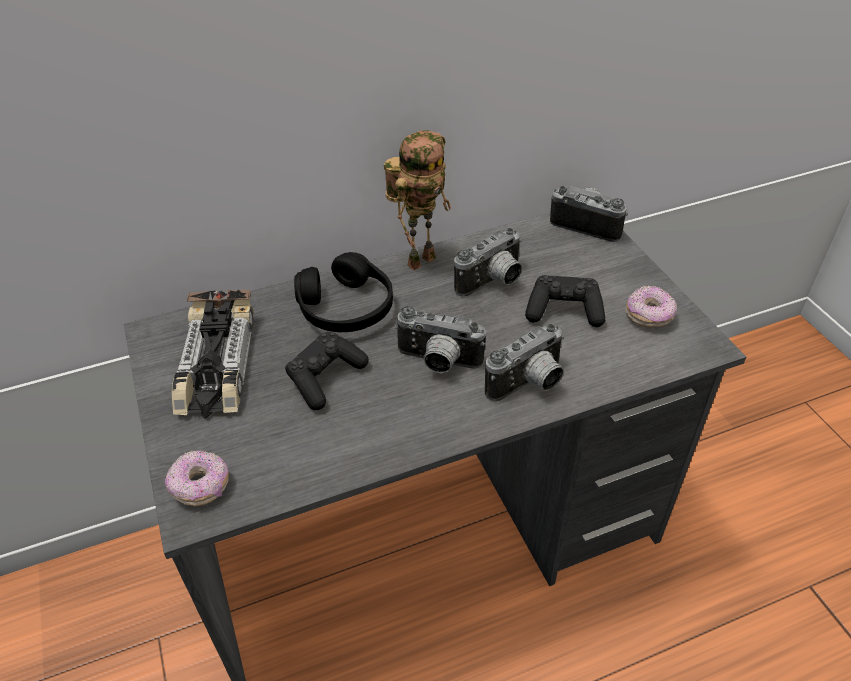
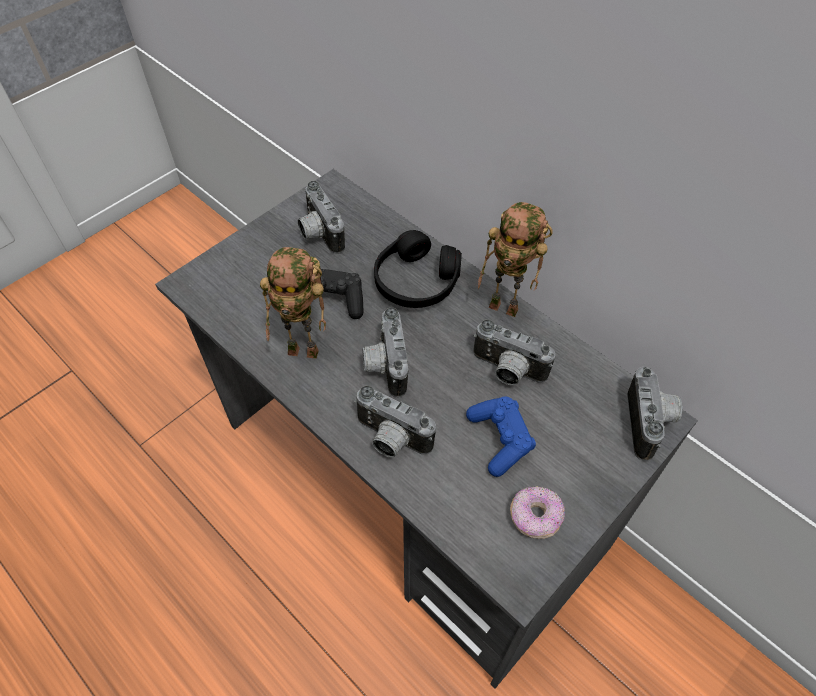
camera: 65 degrees right, 10 degrees up
donut [165,450,229,506] -> none
toy car [172,290,254,419] -> camera [298,181,345,254]
black game controller [525,275,605,327] -> blue game controller [466,396,536,477]
none -> toy robot [260,247,326,359]

